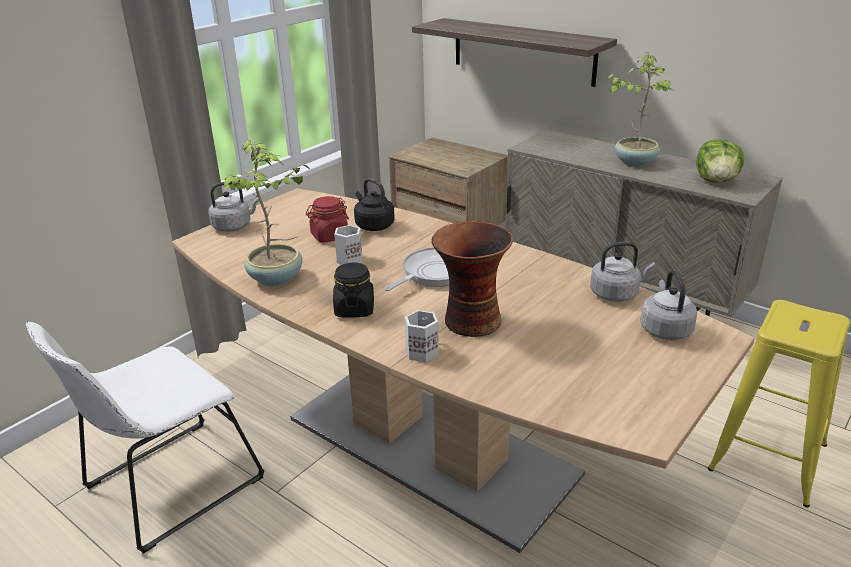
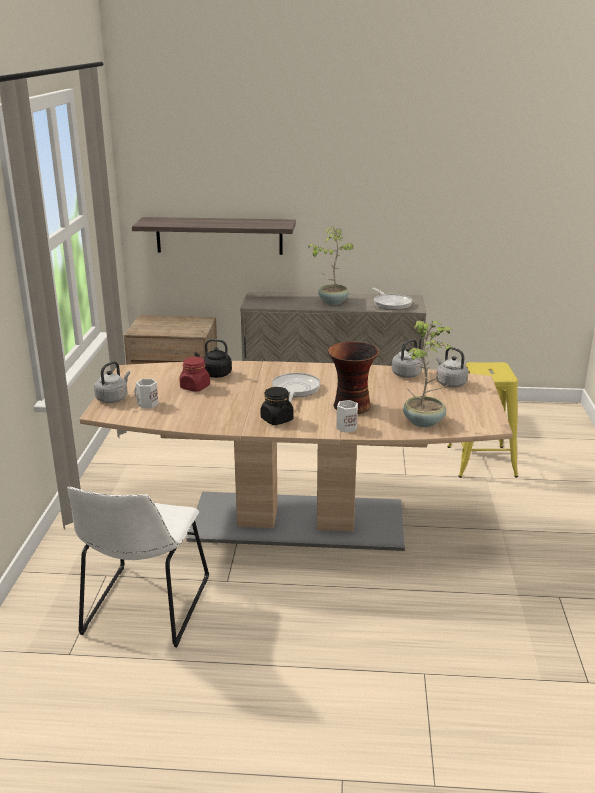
camera: 35 degrees left, 5 degrees down
potted plant [222,140,309,286] -> potted plant moved to [403,321,453,427]
white mug [334,225,363,265] -> white mug moved to [134,379,159,409]
lettuce [696,139,744,183] -> frying pan [372,288,412,310]

